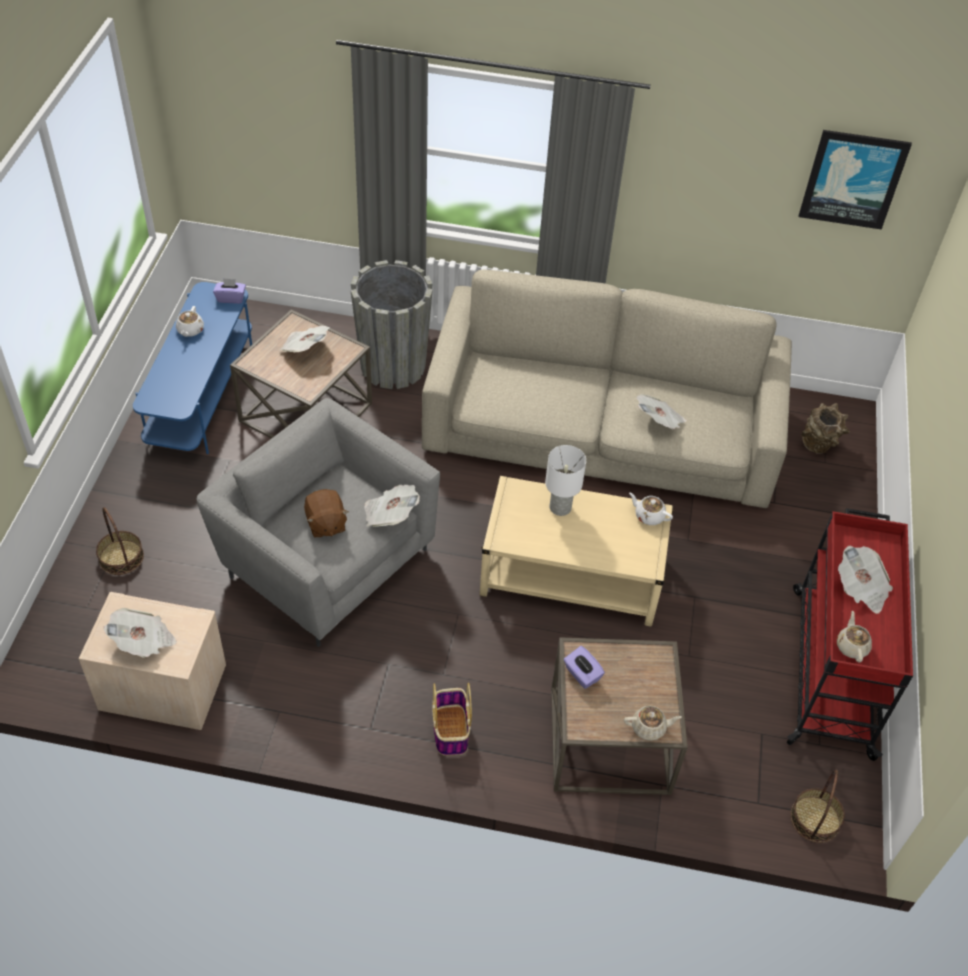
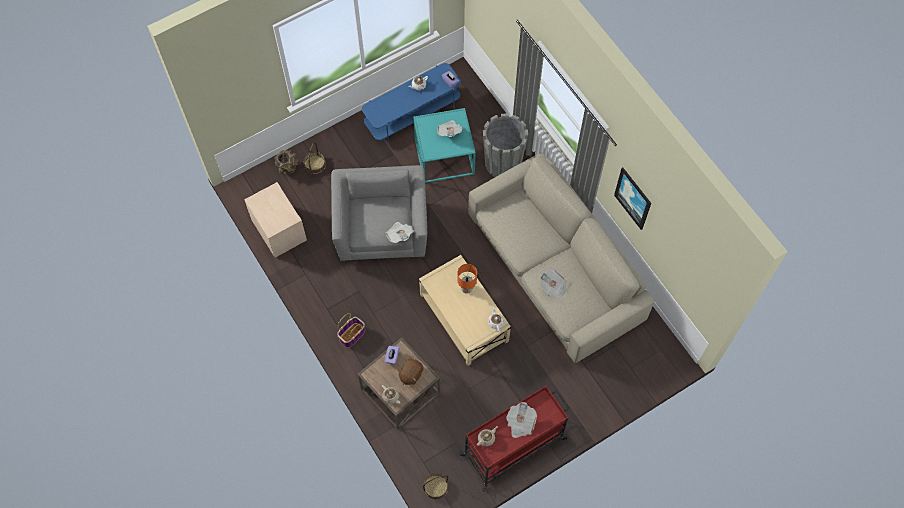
camera: 50 degrees right, 15 degrees up
newspaper [103,608,177,658] -> none
brown side table [230,309,372,439] -> turquoise side table [413,108,476,183]
brown plush toy [304,489,348,538] -> brown plush toy moved to [398,358,423,385]
white table lamp [545,445,586,516] -> orange table lamp [457,264,477,293]
picture [799,130,912,230] -> picture moved to [614,167,651,230]
brown vase [801,403,850,454] -> brown vase moved to [274,150,299,174]

